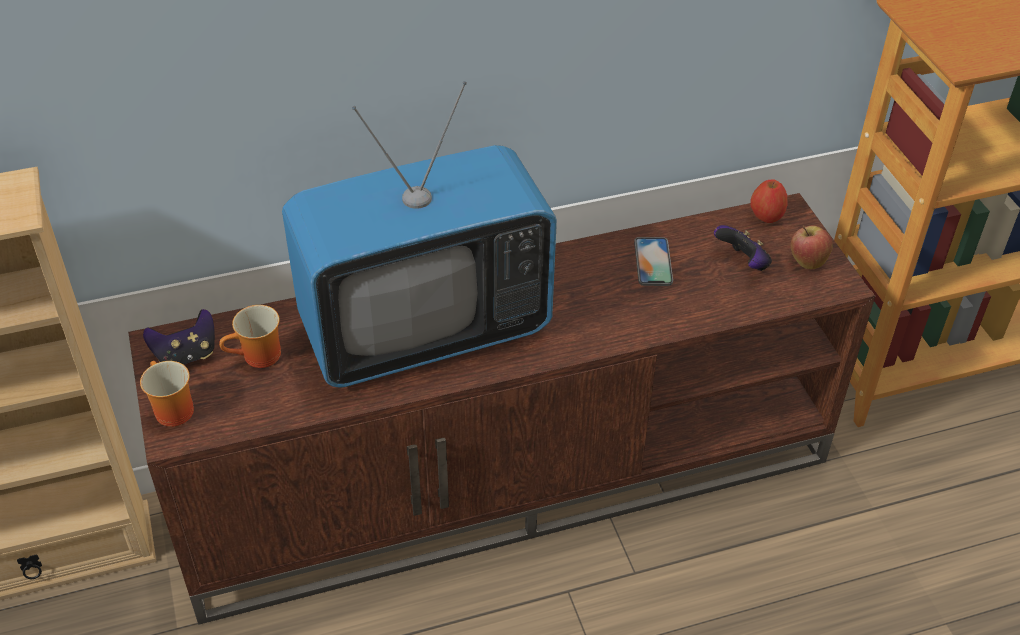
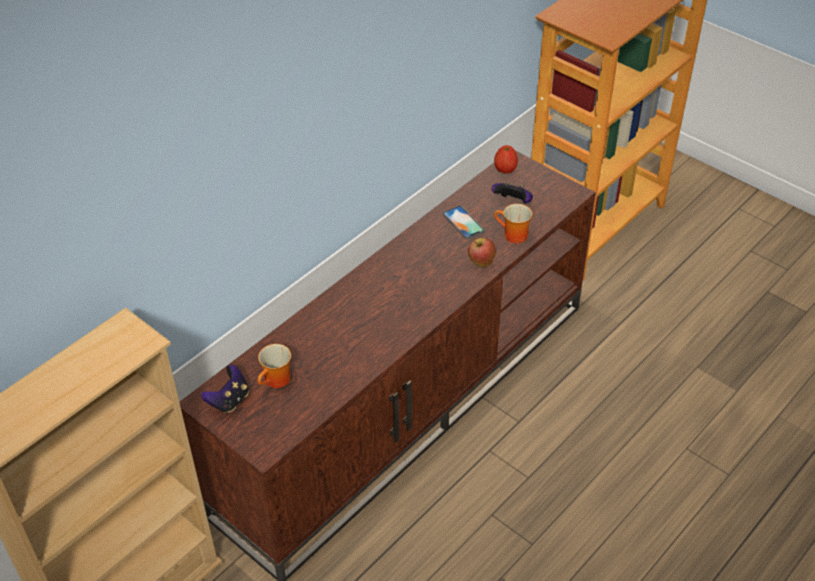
camera: 30 degrees left, 0 degrees up
mug [140,361,194,427] -> mug moved to [494,204,532,243]
television [282,81,557,388] -> none
apple [791,225,832,269] -> apple moved to [468,238,496,267]

